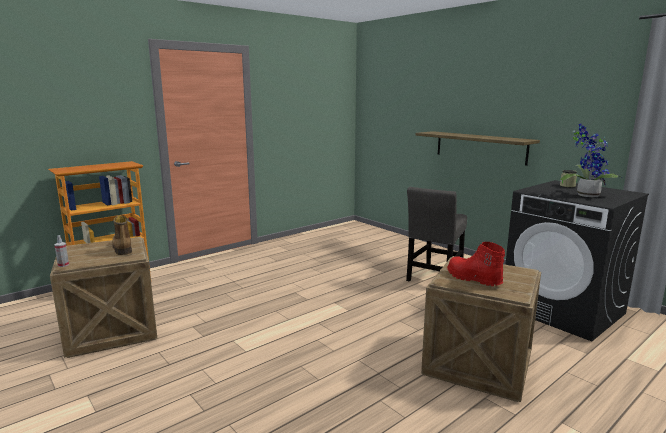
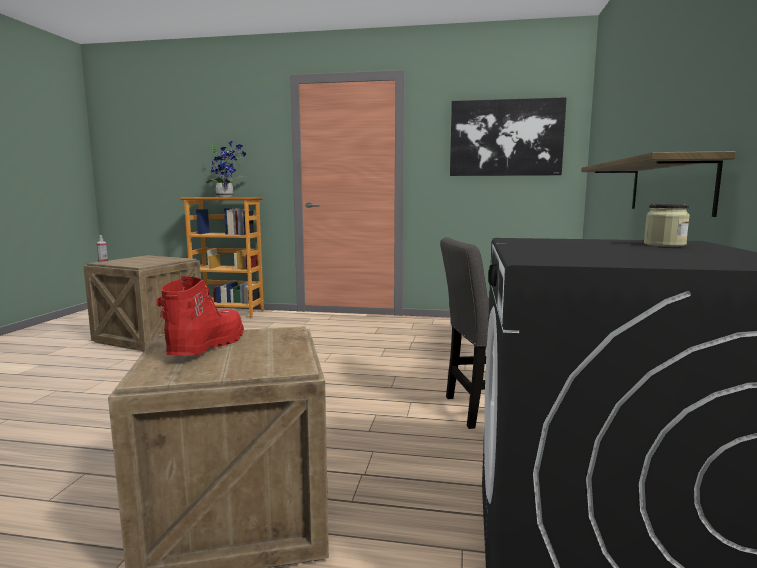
camera: 50 degrees right, 5 degrees down
boot [112,215,132,255] -> none
potted plant [560,124,621,197] -> potted plant moved to [206,141,248,197]
none -> picture [450,97,566,176]

